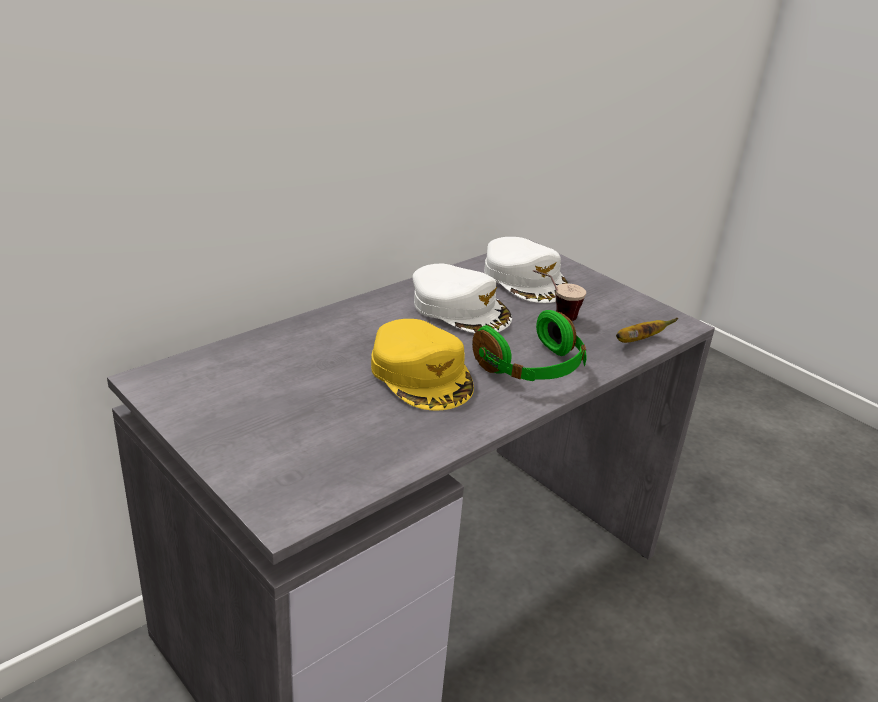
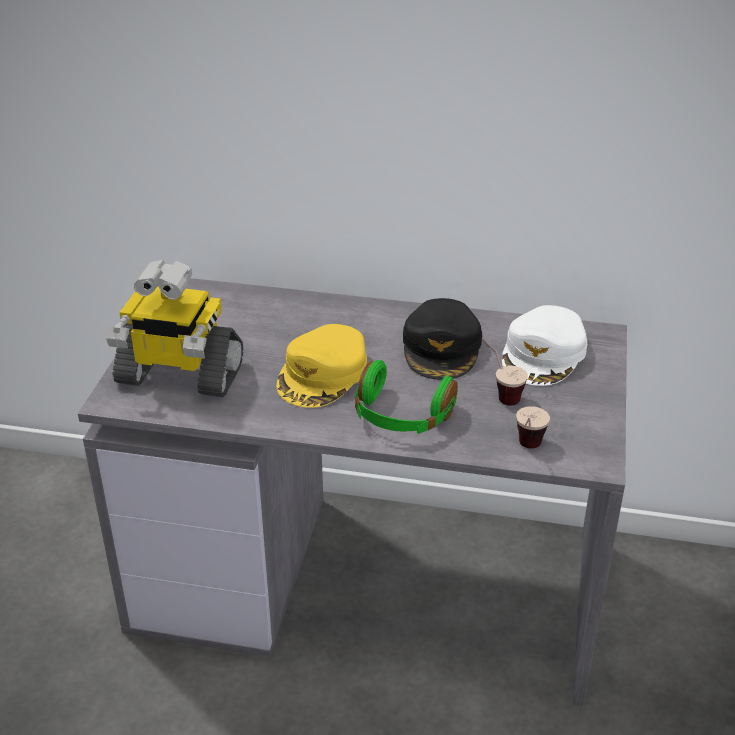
camera: 55 degrees right, 5 degrees up
white cap [413,264,512,333] -> black cap [403,298,482,380]
banana [616,318,678,343] -> cup [516,406,550,449]
none -> toy robot [106,259,243,397]

